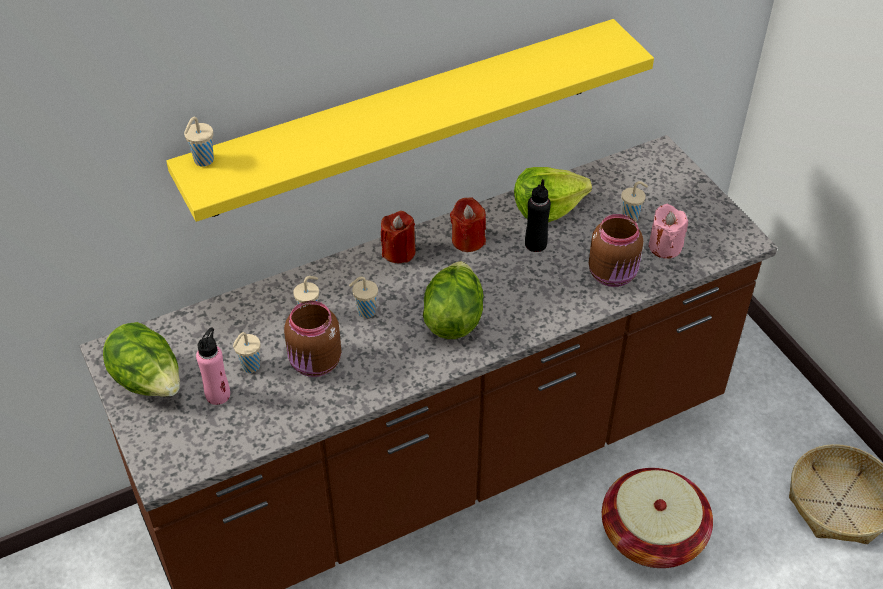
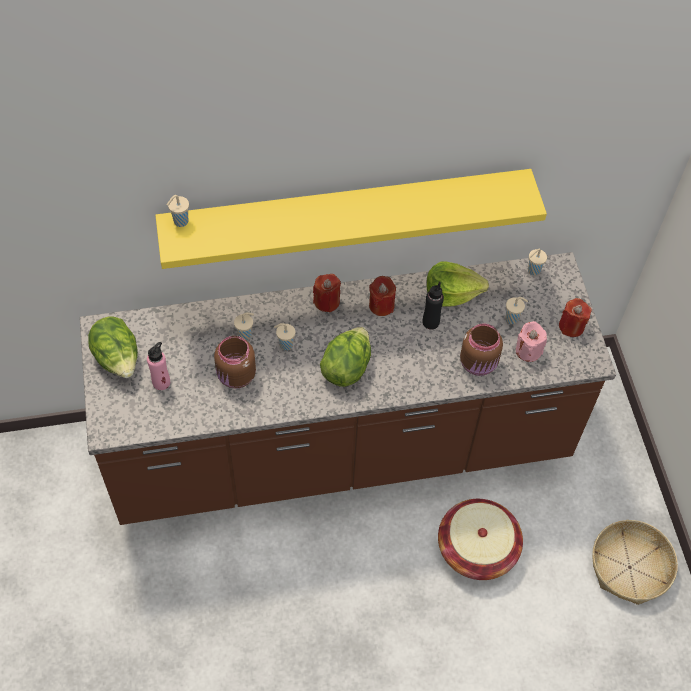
camera: 15 degrees right, 10 degrees up
beige cup [233,332,260,373] -> beige cup moved to [528,249,547,276]
none -> red candle [559,298,592,337]

